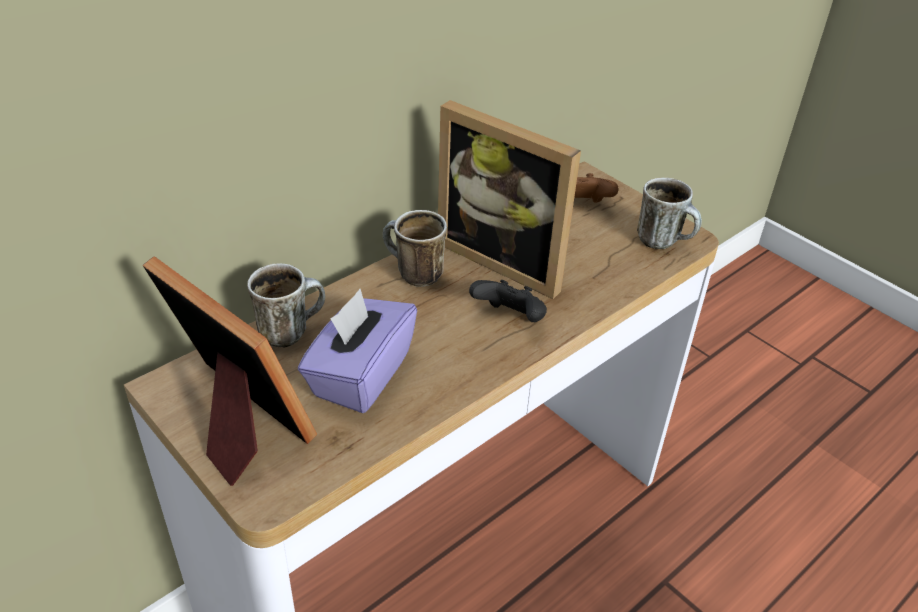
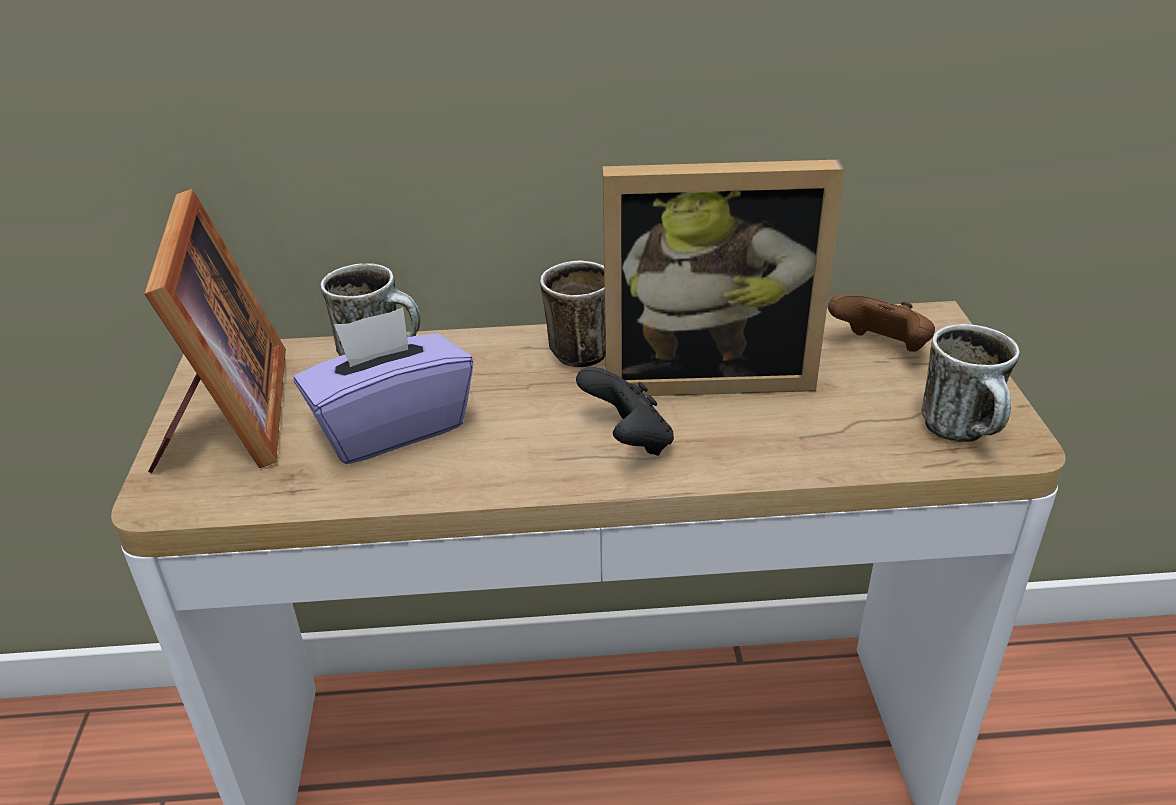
camera: 40 degrees right, 5 degrees down
picture frame [438,100,581,299] -> picture frame turned 75 degrees counterclockwise [603,159,845,396]

